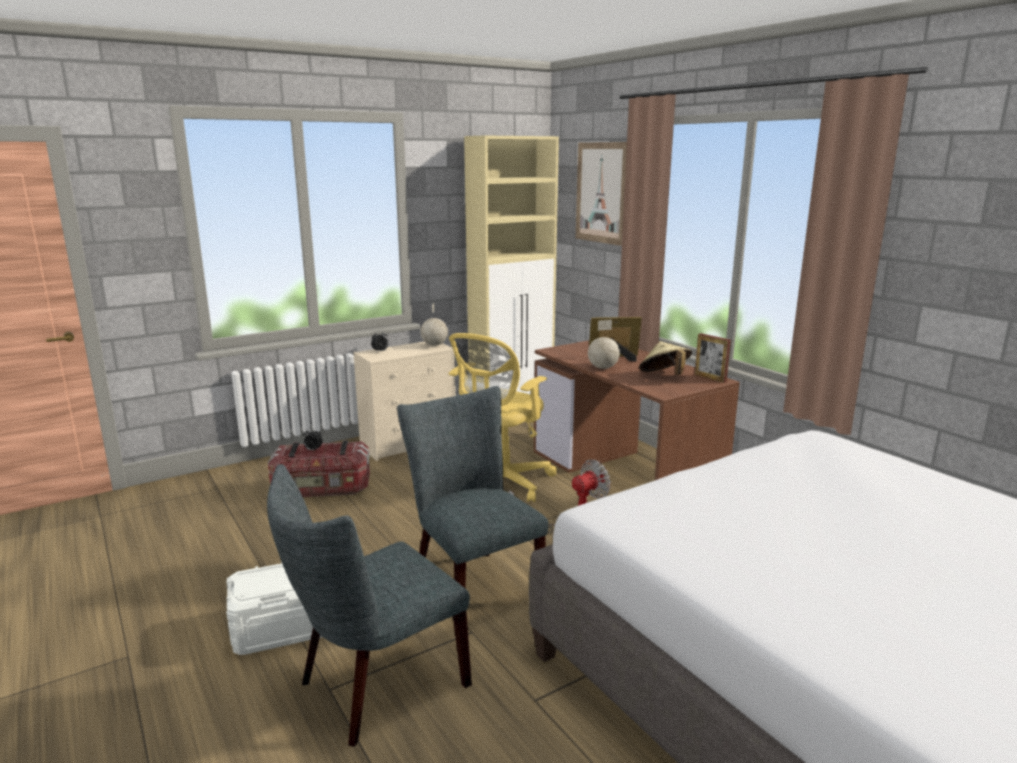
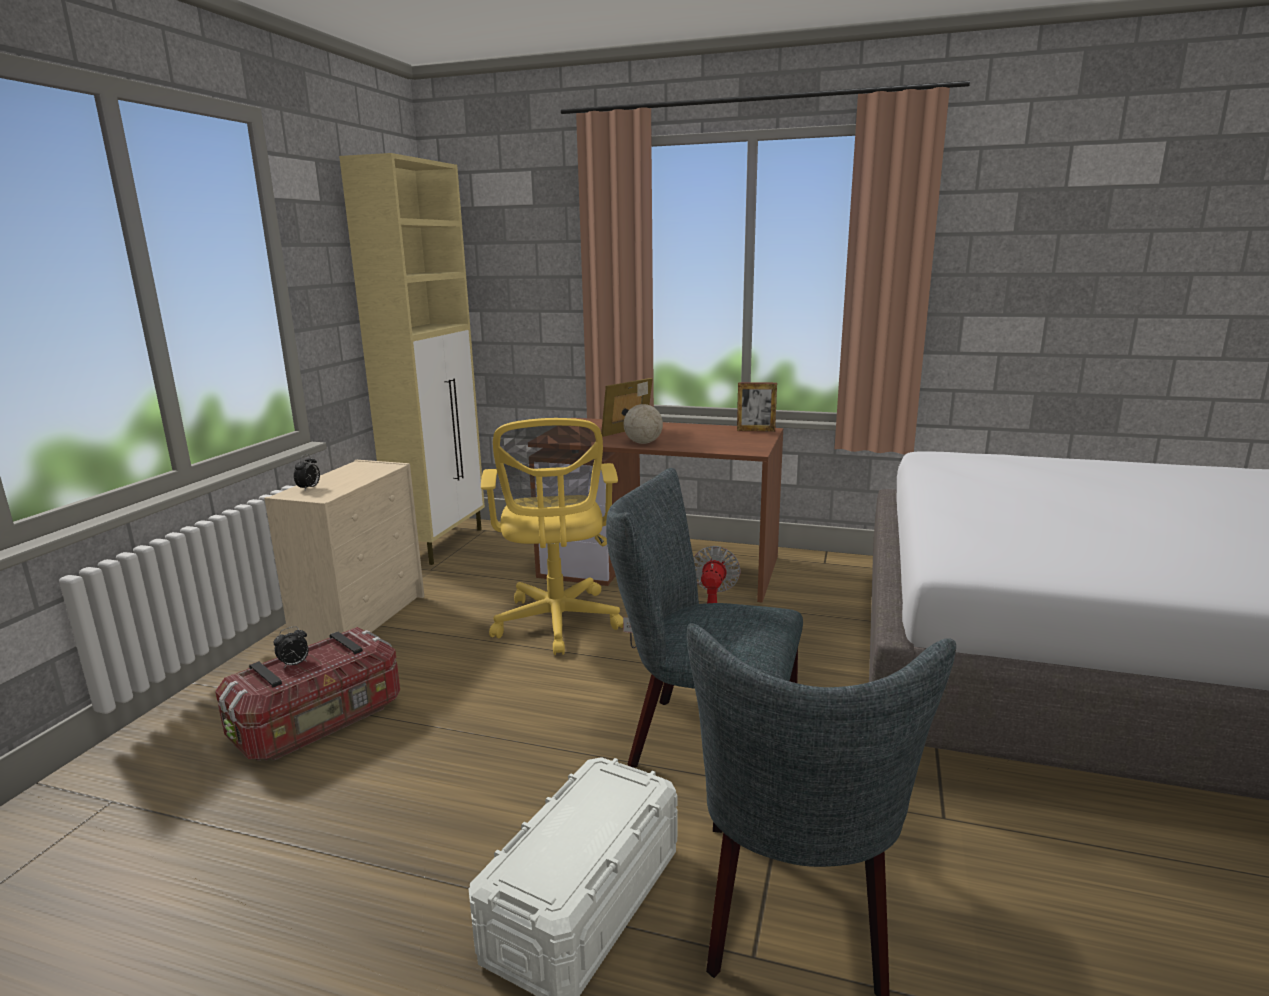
camera: 40 degrees left, 0 degrees up
globe [420,303,448,346] -> none
picture [576,142,627,246] -> none
beige hat [639,341,692,375] -> none

